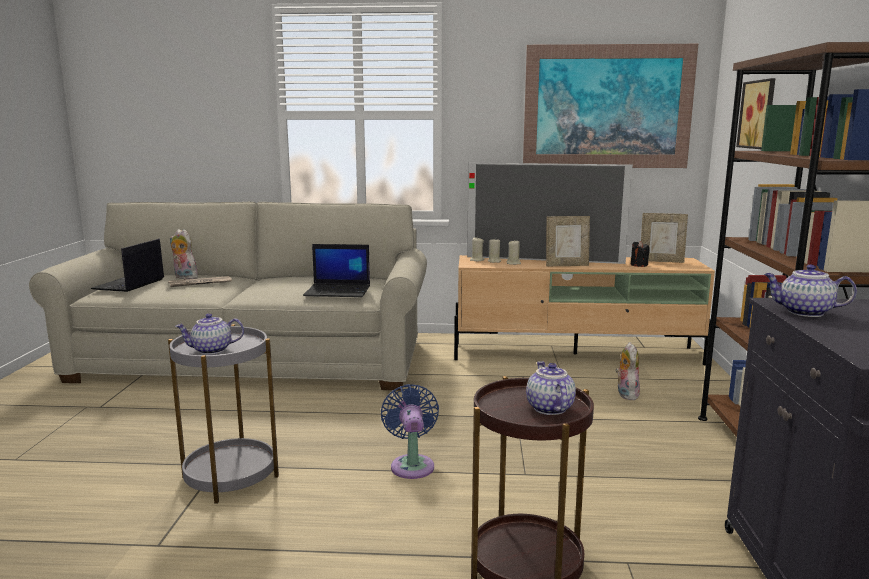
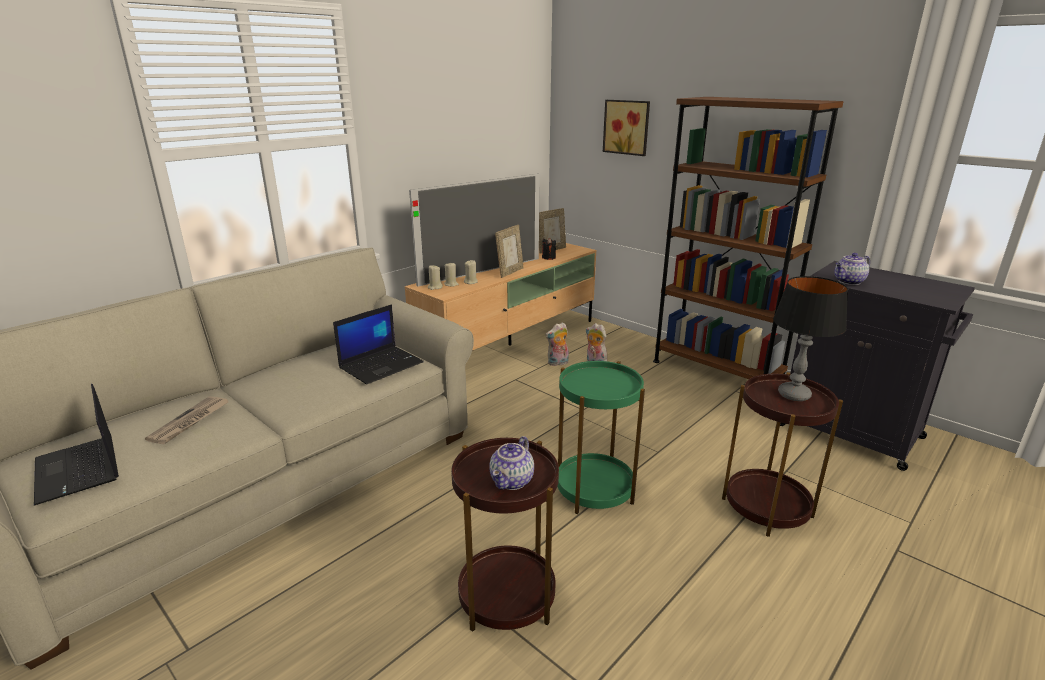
camera: 50 degrees left, 10 degrees up
grey side table [168,324,279,504] -> brown side table [451,438,559,632]
plush toy [170,229,201,279] -> plush toy moved to [545,322,569,366]
blue fan [381,384,439,479] -> green side table [557,361,645,514]
picture [523,44,698,168] -> none
teapot [526,362,576,415] -> table lamp [773,276,848,401]

